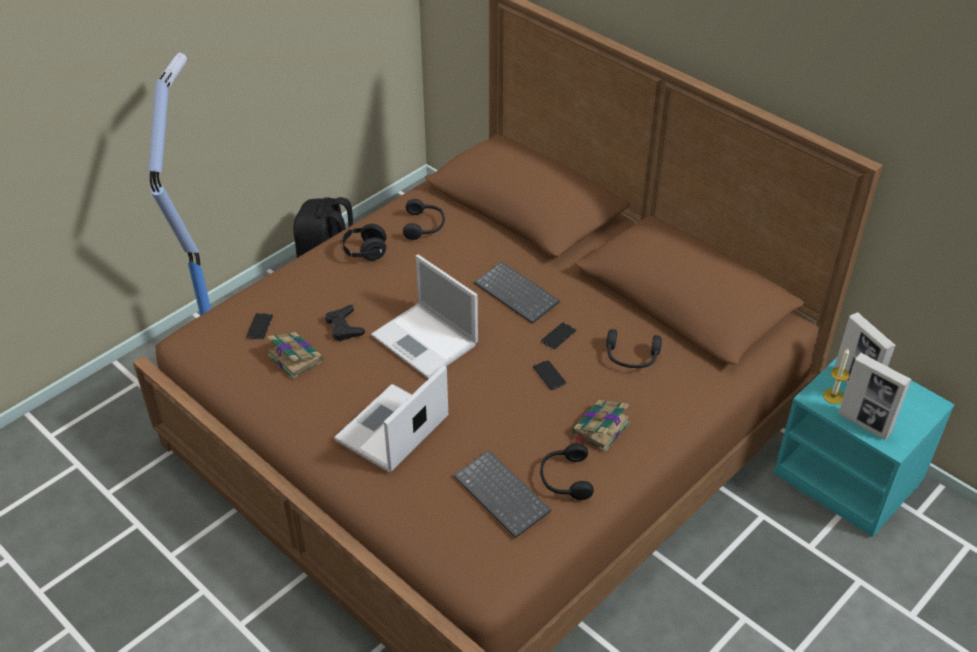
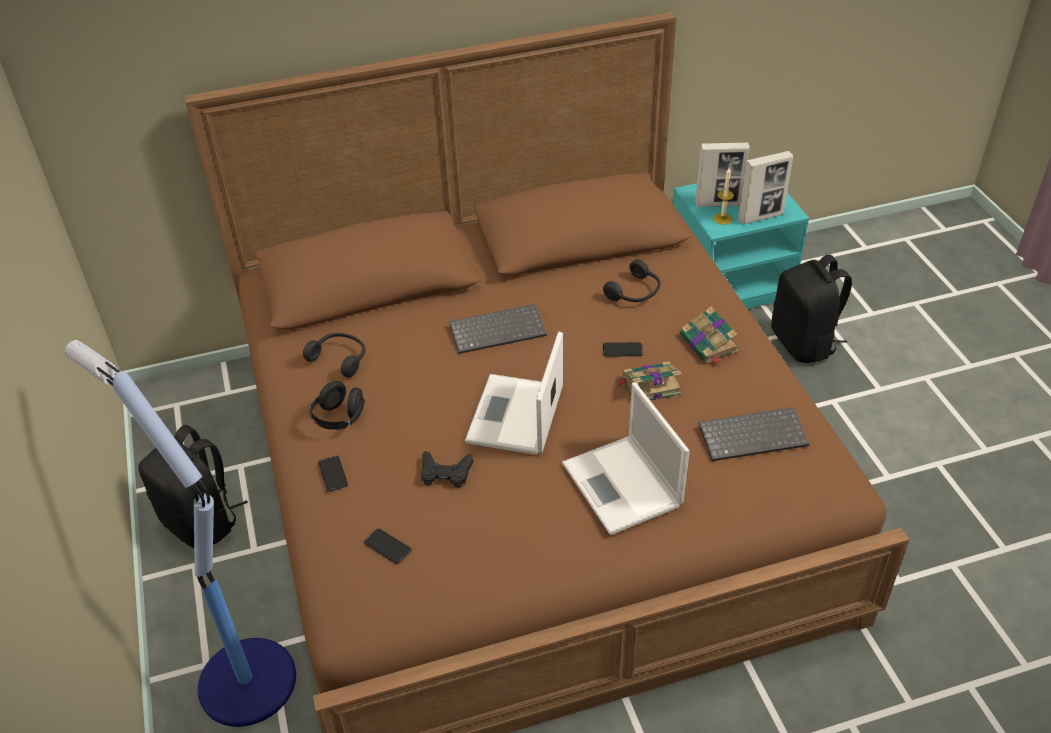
camera: 60 degrees left, 0 degrees up
book [267,332,323,379] -> book moved to [616,362,682,400]
laptop [371,255,478,379] -> laptop turned 120 degrees clockwise [465,332,563,455]
black headphones [540,443,594,500] -> none
phone [541,322,576,349] -> phone moved to [318,456,348,492]
none -> black backpack [771,255,852,363]

